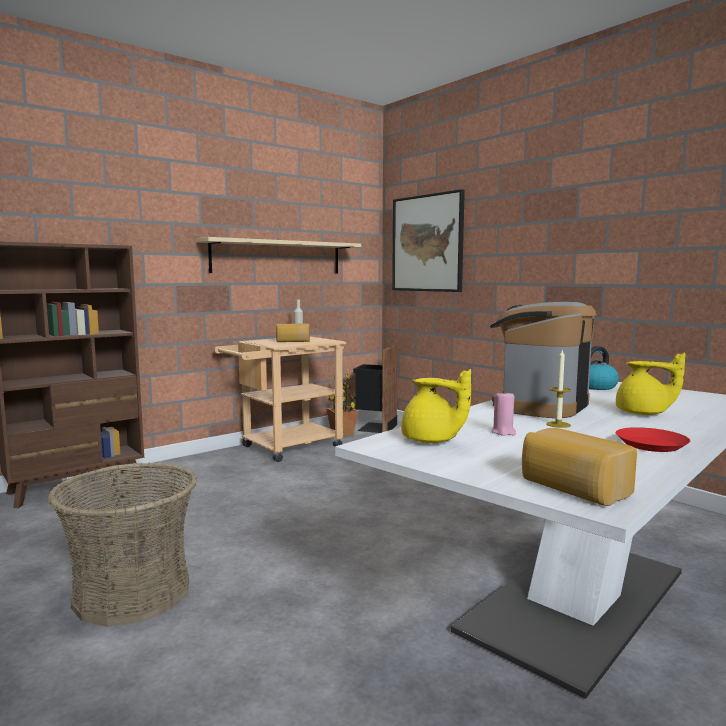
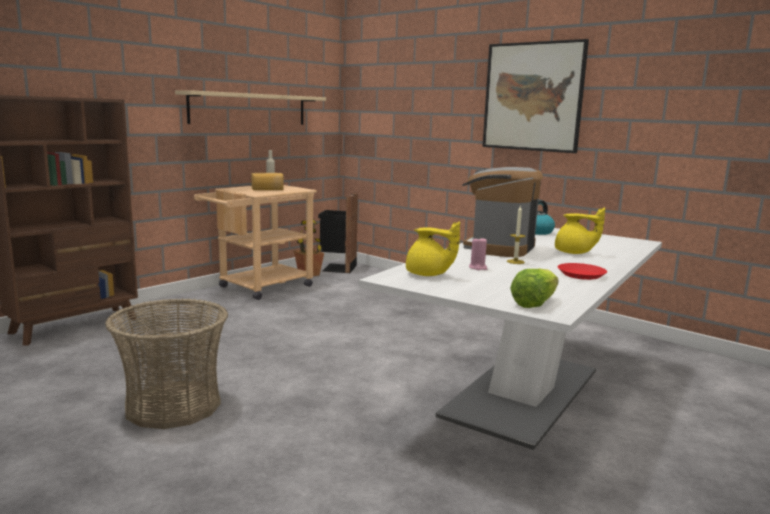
camera: 10 degrees left, 5 degrees up
picture [392,189,465,292] -> picture moved to [482,39,589,153]
bread [522,428,637,506] -> lettuce [510,269,558,308]

